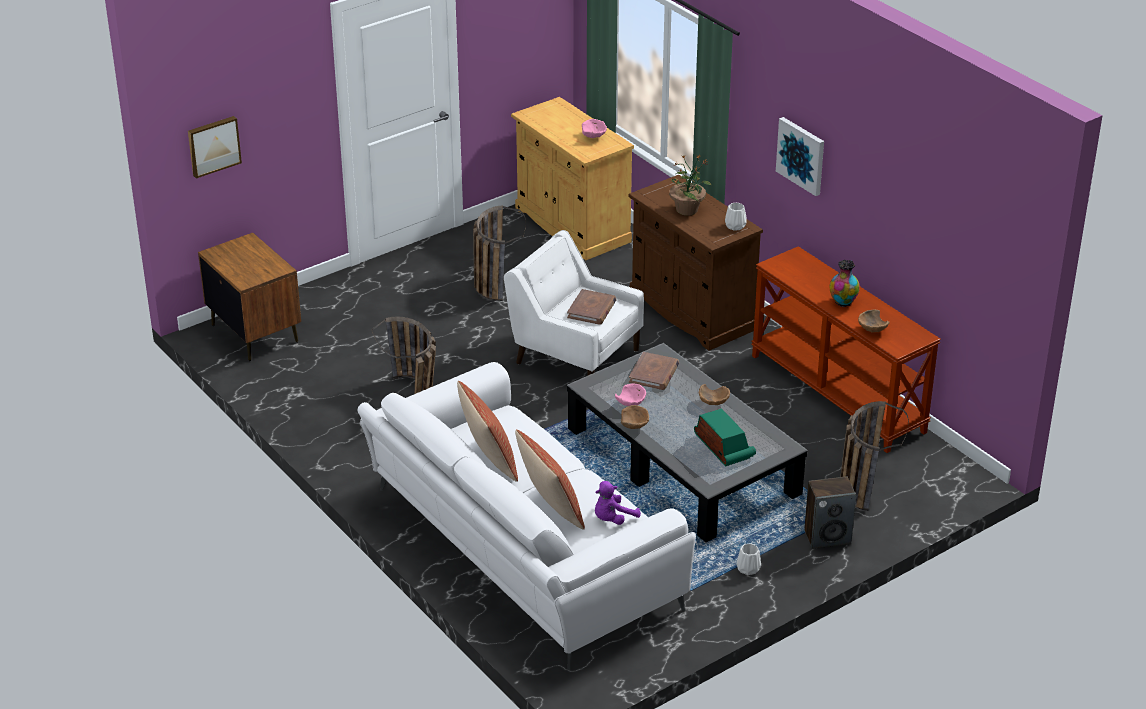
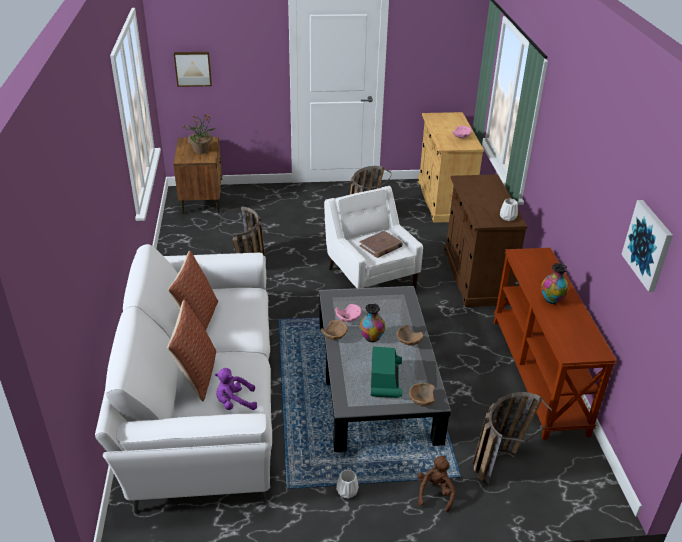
camera: 30 degrees right, 0 degrees up
brown book [629,352,679,390] -> none
potted plant [669,154,711,216] -> potted plant moved to [183,114,216,154]
picture [776,117,824,196] -> picture moved to [621,200,673,292]
speaker [804,476,856,549] -> brown plush toy [417,456,456,512]
brown bowl [858,309,890,333] -> brown bowl moved to [409,383,435,406]
none -> vase [360,304,385,342]

